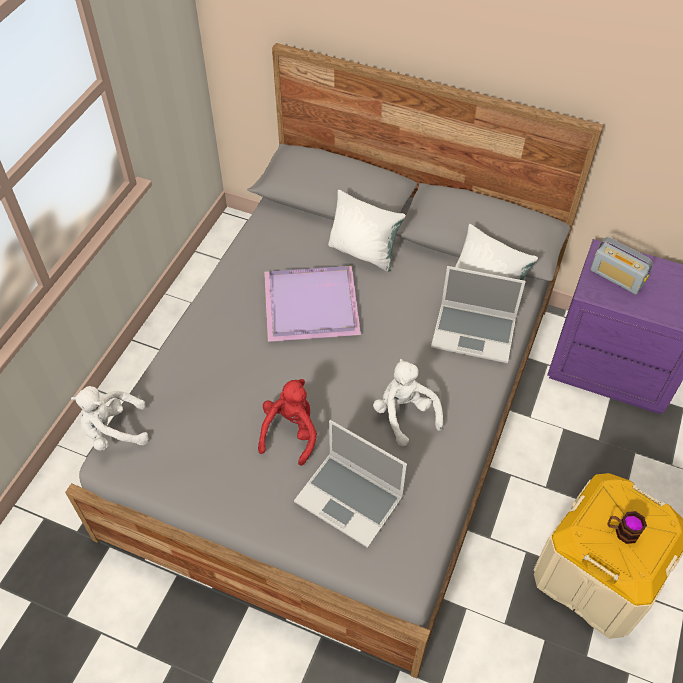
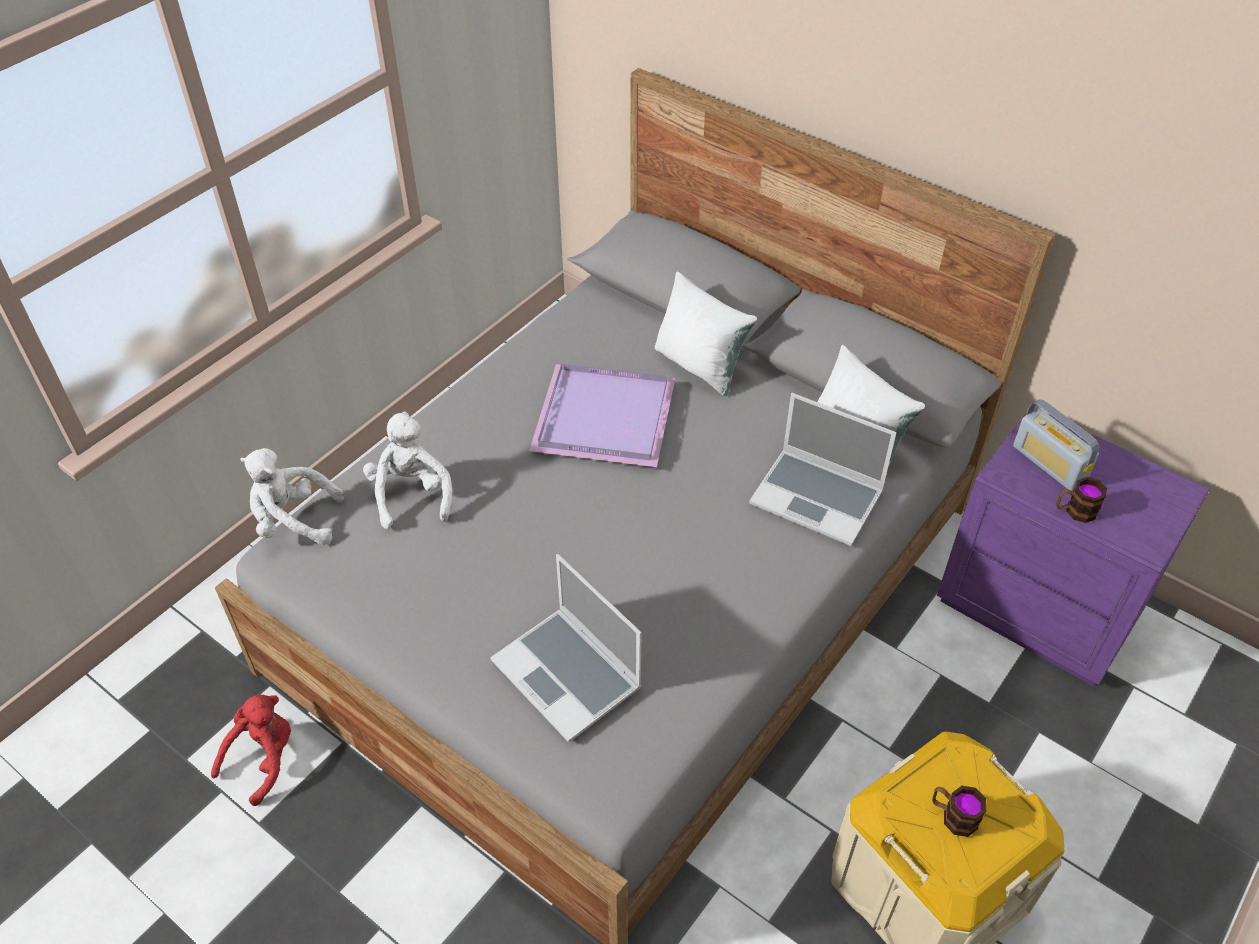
camera: 15 degrees right, 5 degrees down
red plush toy [258,379,317,466] -> red plush toy moved to [211,695,291,806]
white plush toy [373,359,443,446] -> white plush toy moved to [363,411,452,529]
none -> mug [1056,477,1107,523]

